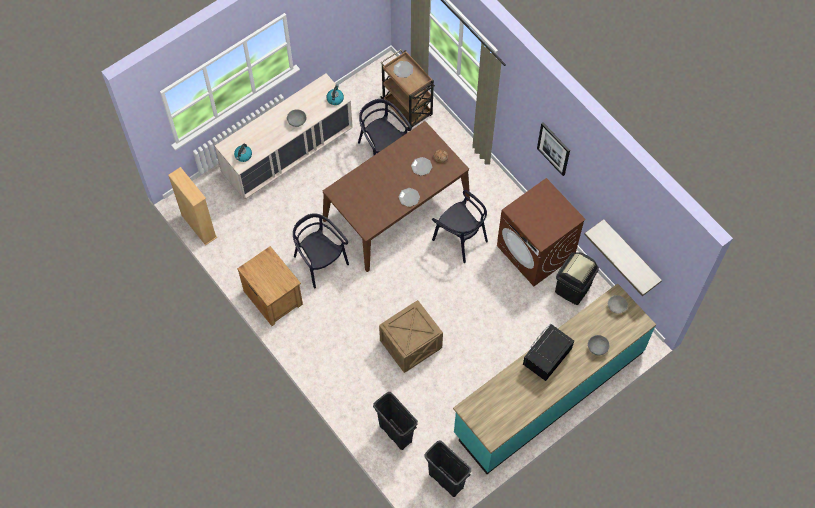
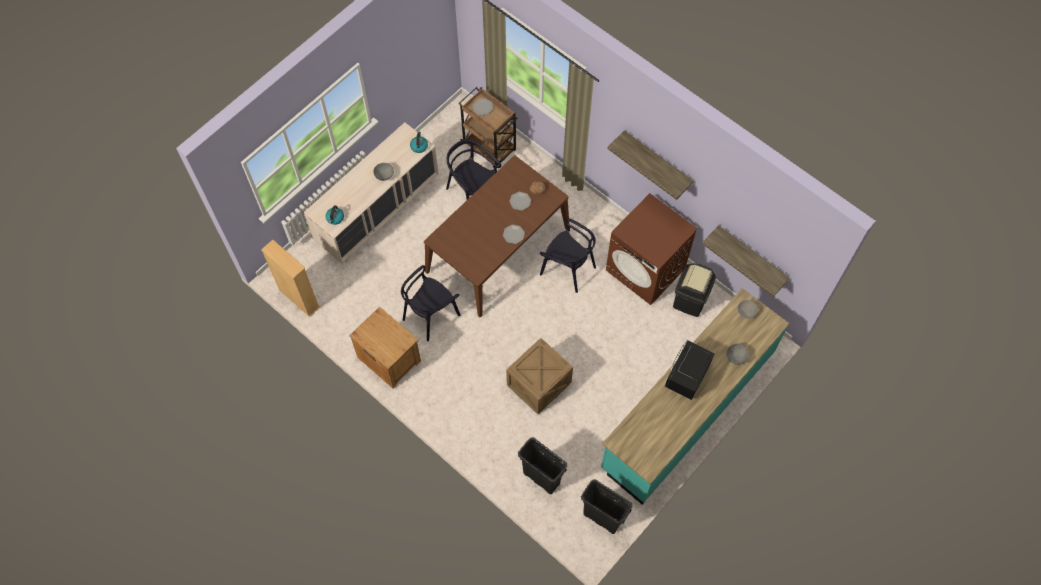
camera: 10 degrees left, 0 degrees up
black chair [293,213,349,288] -> black chair turned 90 degrees counterclockwise [401,265,461,341]
picture [537,123,570,176] -> shelf [607,130,694,200]

